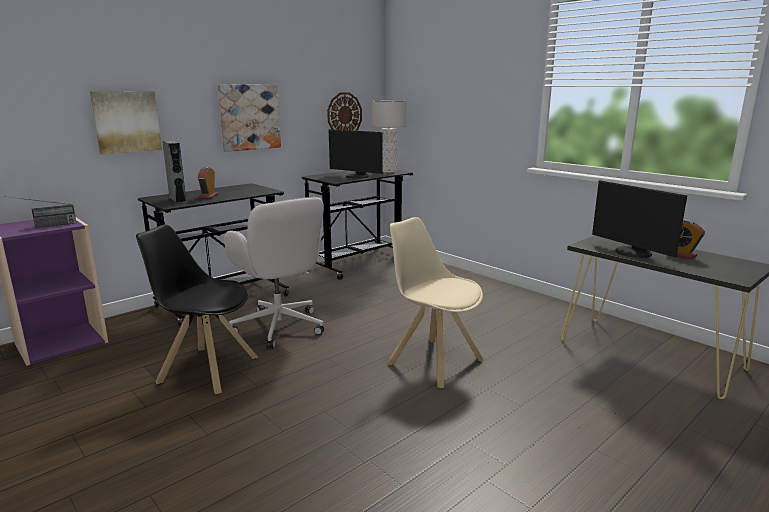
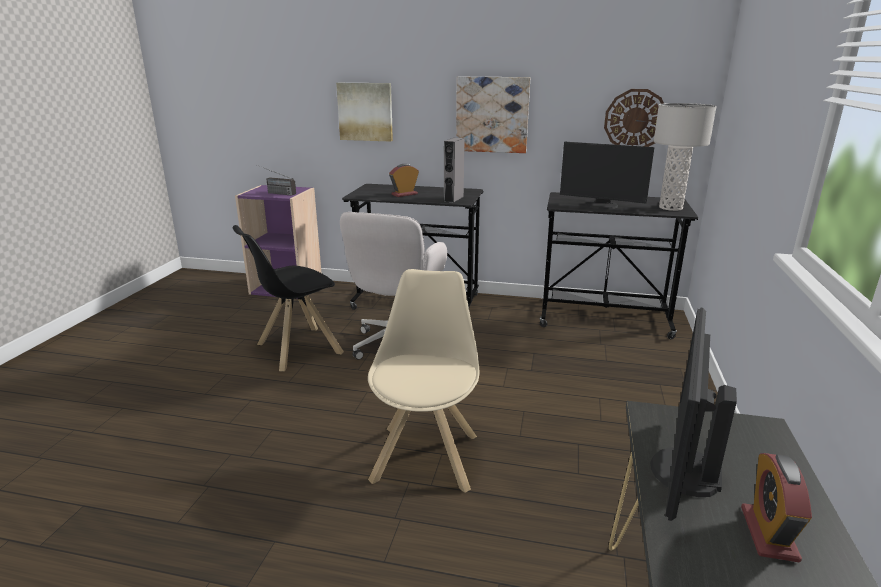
camera: 55 degrees right, 5 degrees up
black chair [136,224,258,394] -> black chair turned 105 degrees counterclockwise [233,225,344,372]
grey speaker [162,141,186,203] -> grey speaker moved to [444,138,464,203]
monitor [329,129,383,179] -> monitor turned 60 degrees counterclockwise [560,142,655,209]

